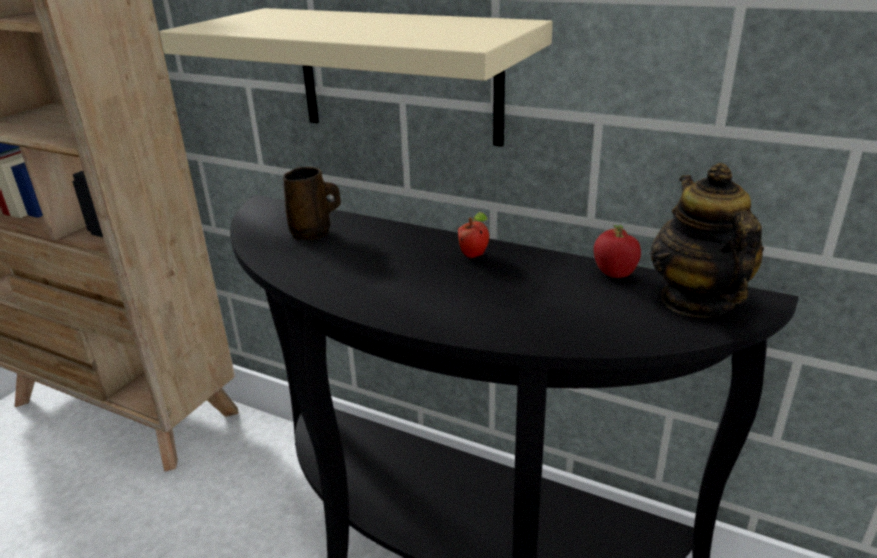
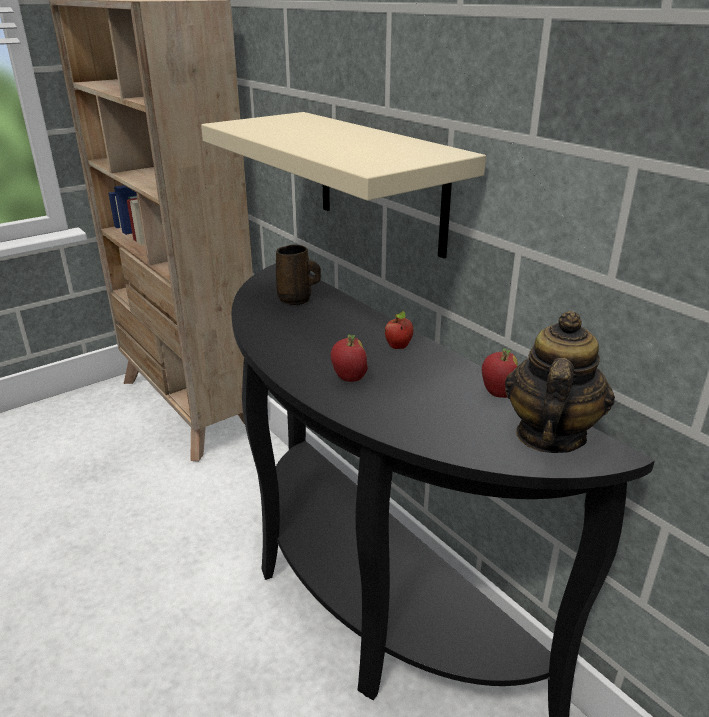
camera: 25 degrees right, 0 degrees up
none -> apple [331,335,368,382]

